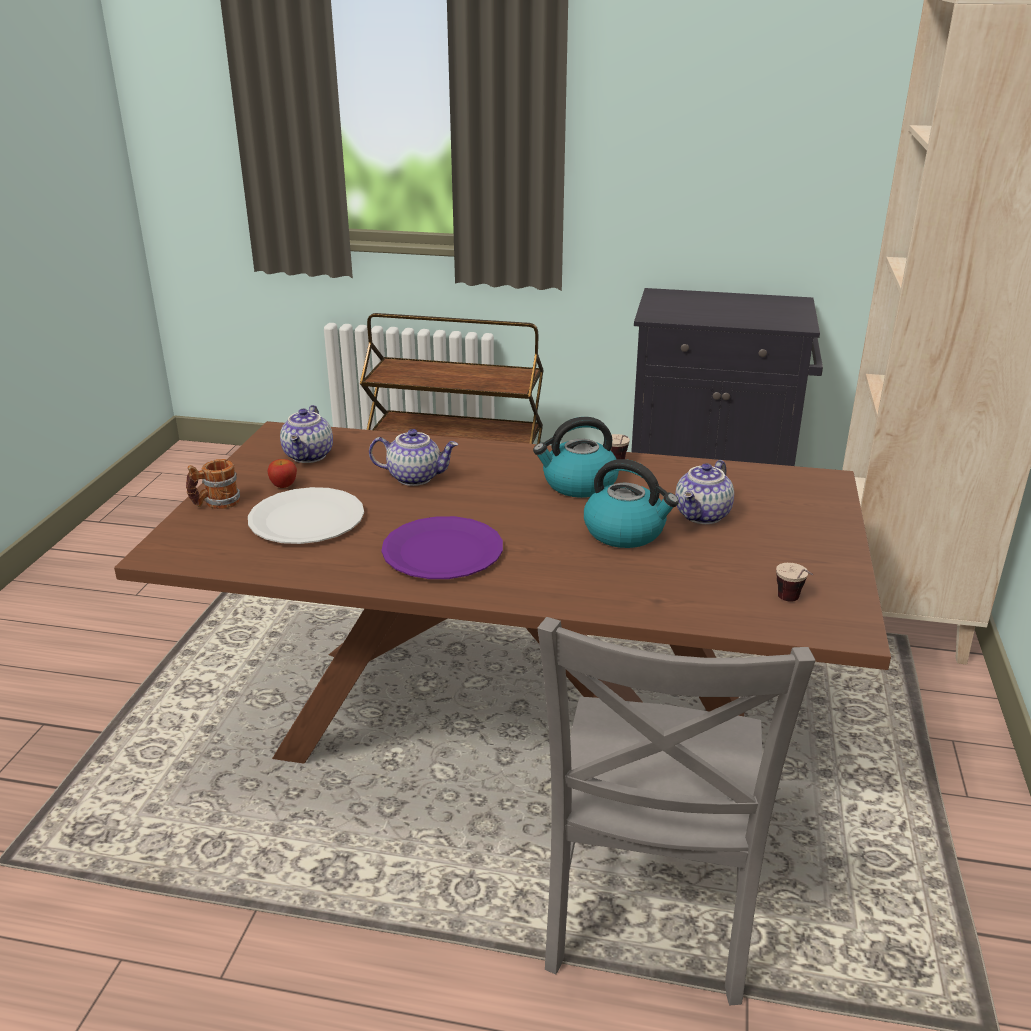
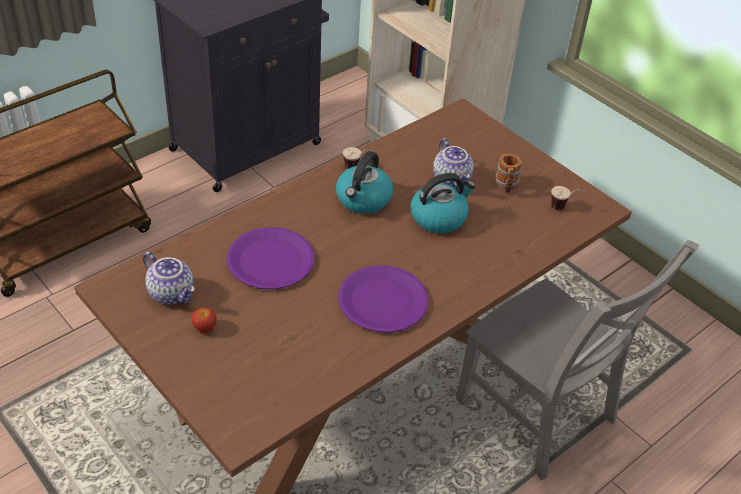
camera: 55 degrees left, 15 degrees up
mug [186,459,240,509] -> mug moved to [495,154,522,193]
white plate [248,487,364,544] -> none
teapot [369,429,458,486] -> purple plate [226,227,314,290]

